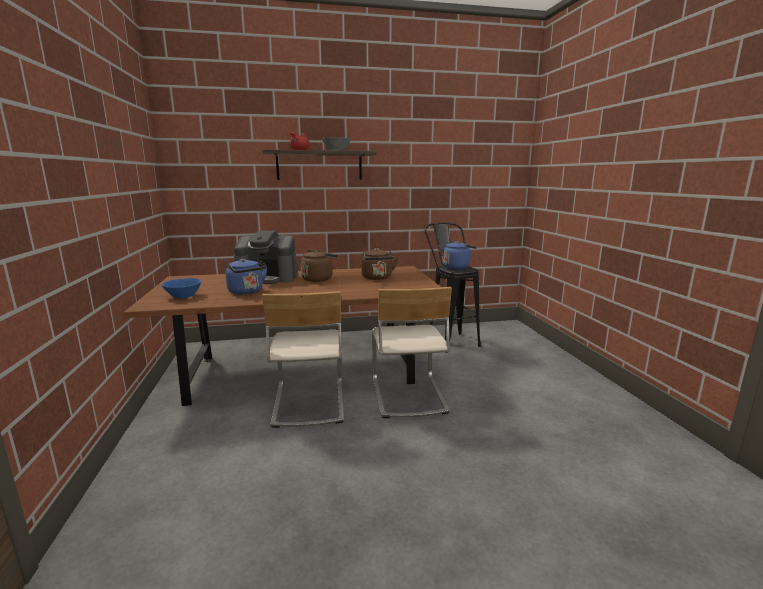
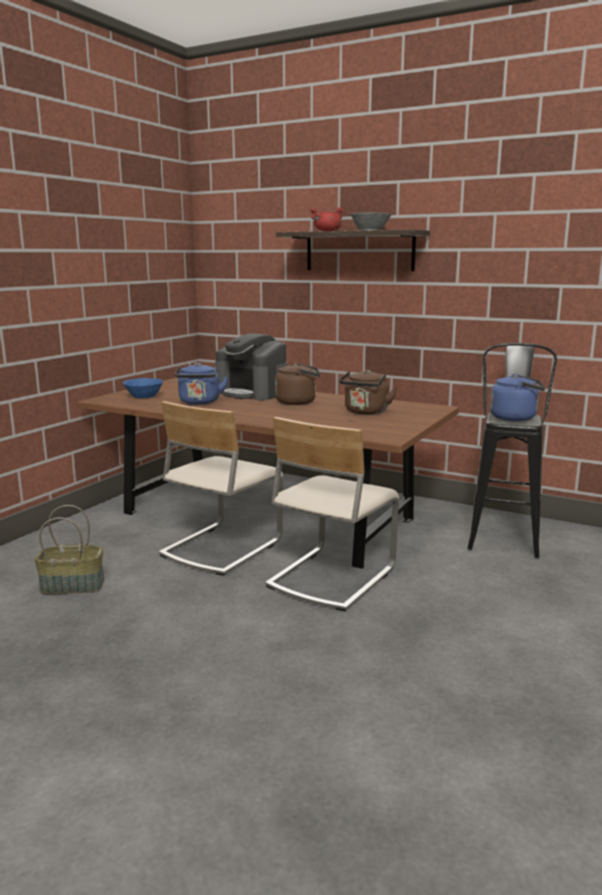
camera: 40 degrees right, 0 degrees up
none -> basket [34,505,105,594]

